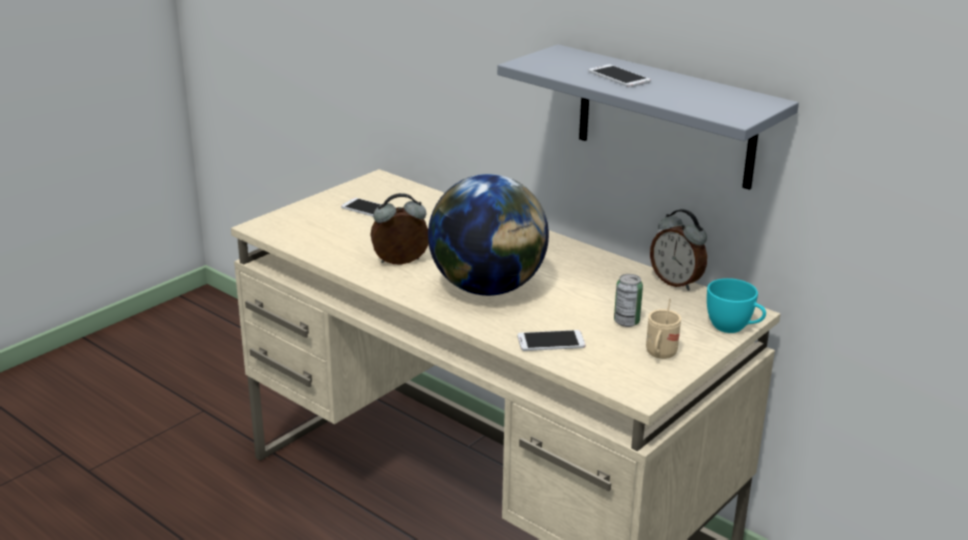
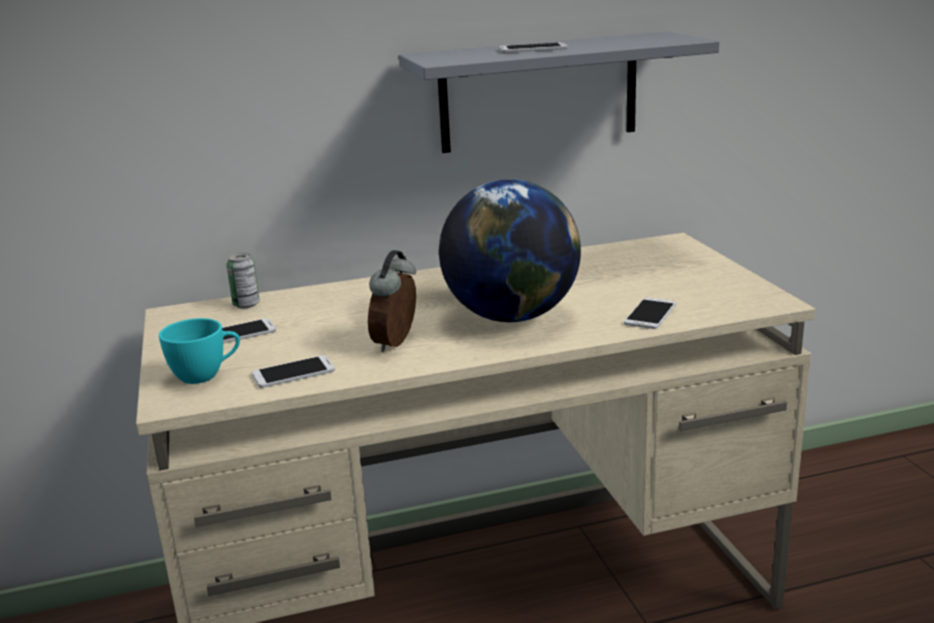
camera: 55 degrees left, 5 degrees down
can [614,274,643,327] -> can moved to [226,253,260,308]
beige mug [646,299,681,359] -> none
alarm clock [650,209,707,291] -> none
turquoise cup [707,278,766,333] -> turquoise cup moved to [159,318,240,384]
none -> phone [252,355,335,388]

